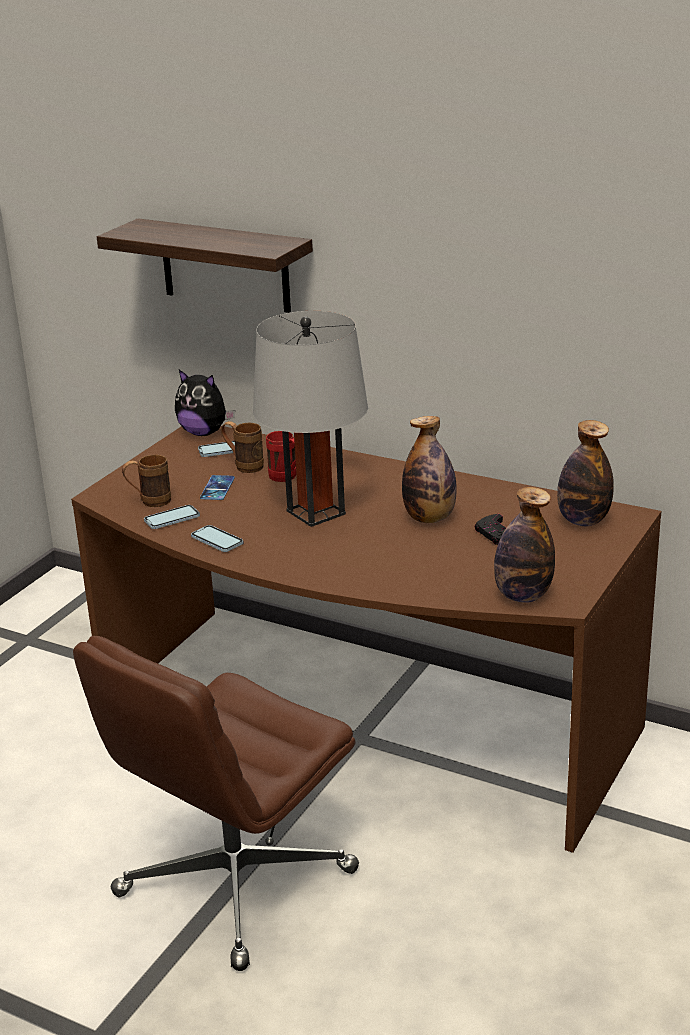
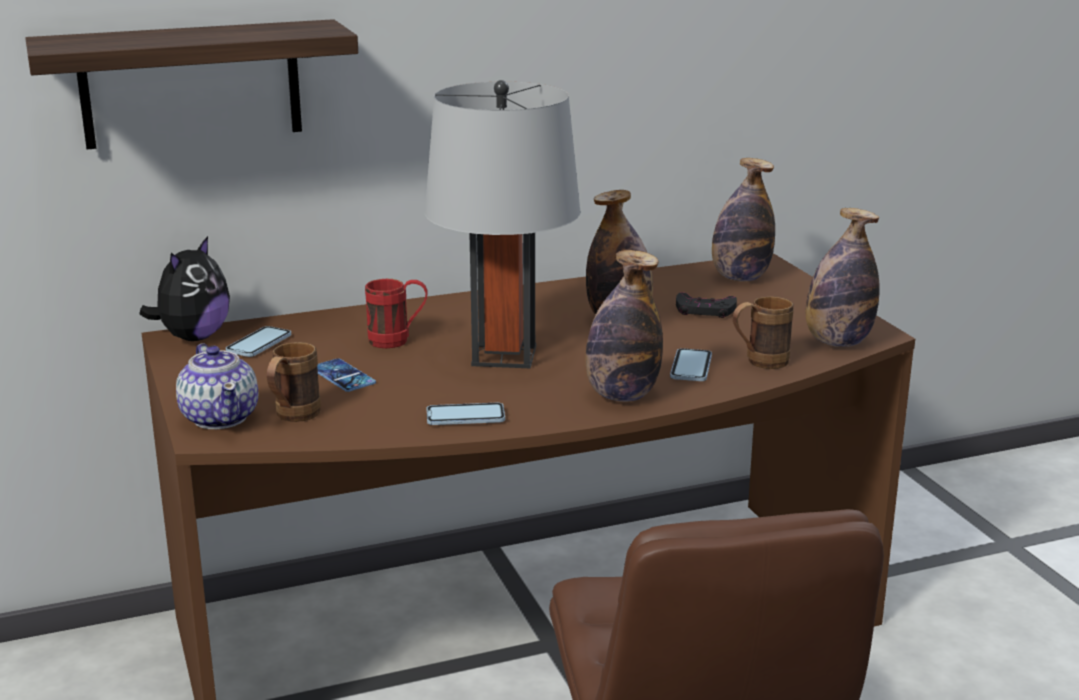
camera: 50 degrees left, 5 degrees down
phone [144,505,200,529] -> phone moved to [670,348,712,381]
plush toy [175,370,235,436] -> plush toy turned 45 degrees counterclockwise [139,236,230,341]
brown mug [221,421,264,473] -> brown mug moved to [733,296,794,369]
none -> teapot [176,343,259,429]
none -> bottle [586,250,663,402]

